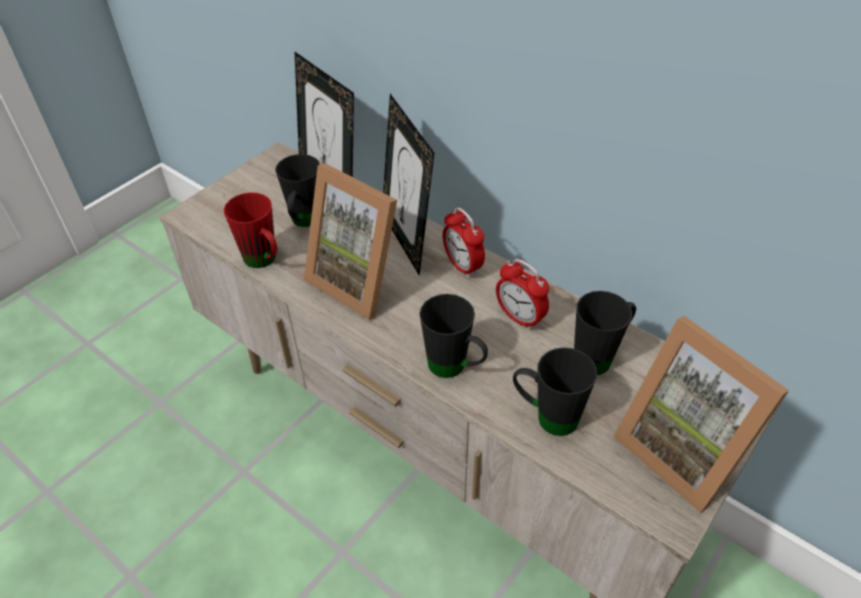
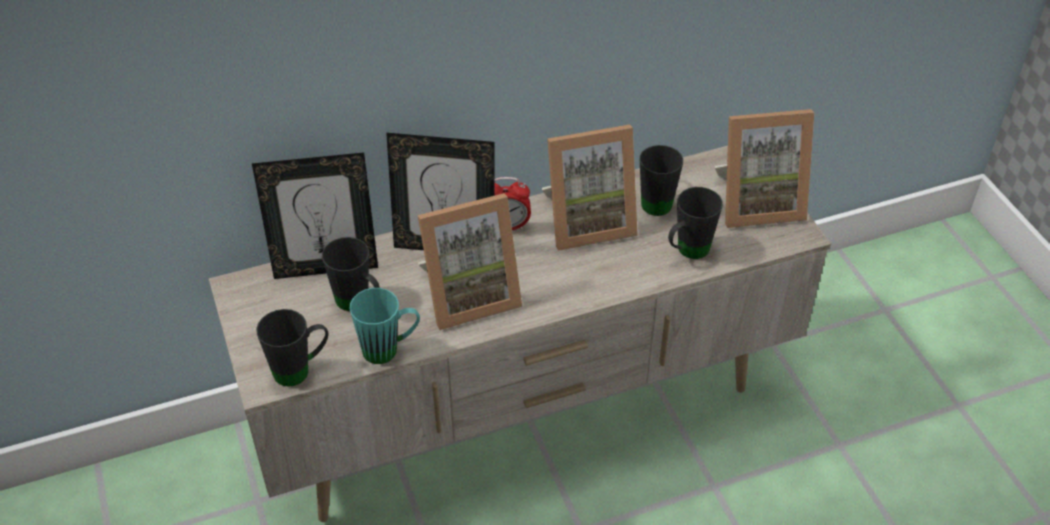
camera: 60 degrees left, 0 degrees up
red mug [224,192,277,268] -> turquoise mug [349,288,420,364]
black mug [420,294,488,378] -> black mug moved to [256,309,328,387]
alarm clock [496,259,549,330] -> picture frame [542,125,638,251]

